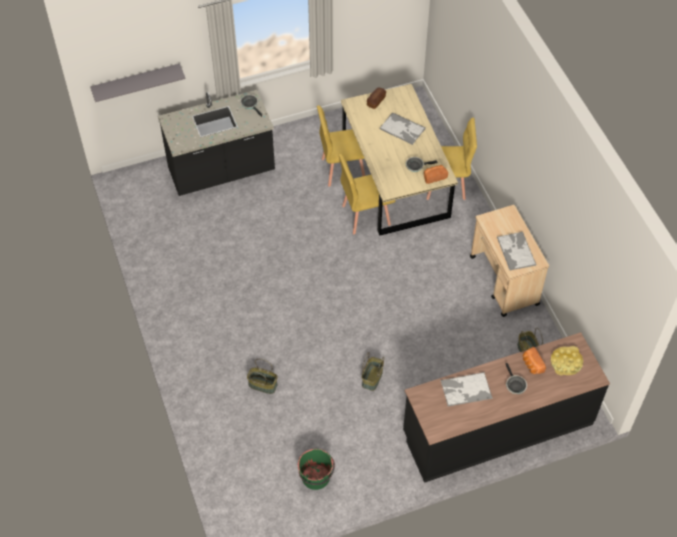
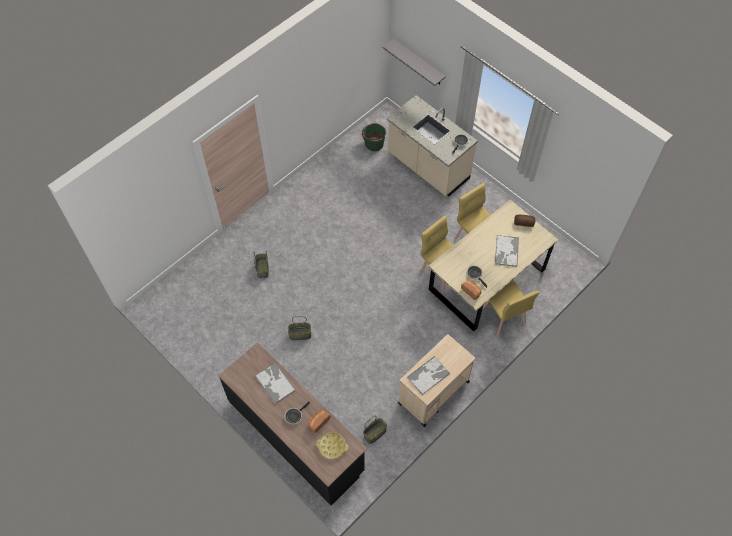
camera: 65 degrees right, 5 degrees up
black counter [158,90,275,196] -> beige counter [387,95,478,197]
green bucket [298,449,335,490] -> green bucket moved to [362,123,386,151]

